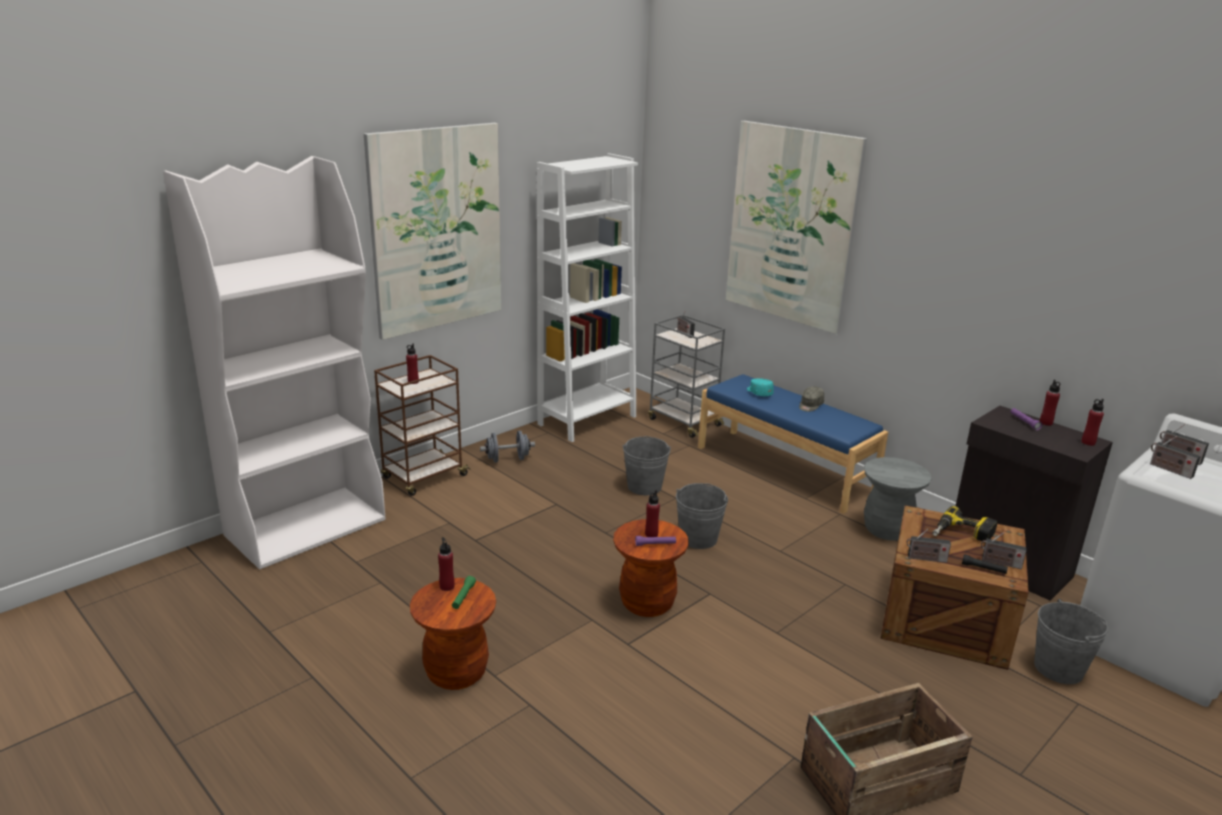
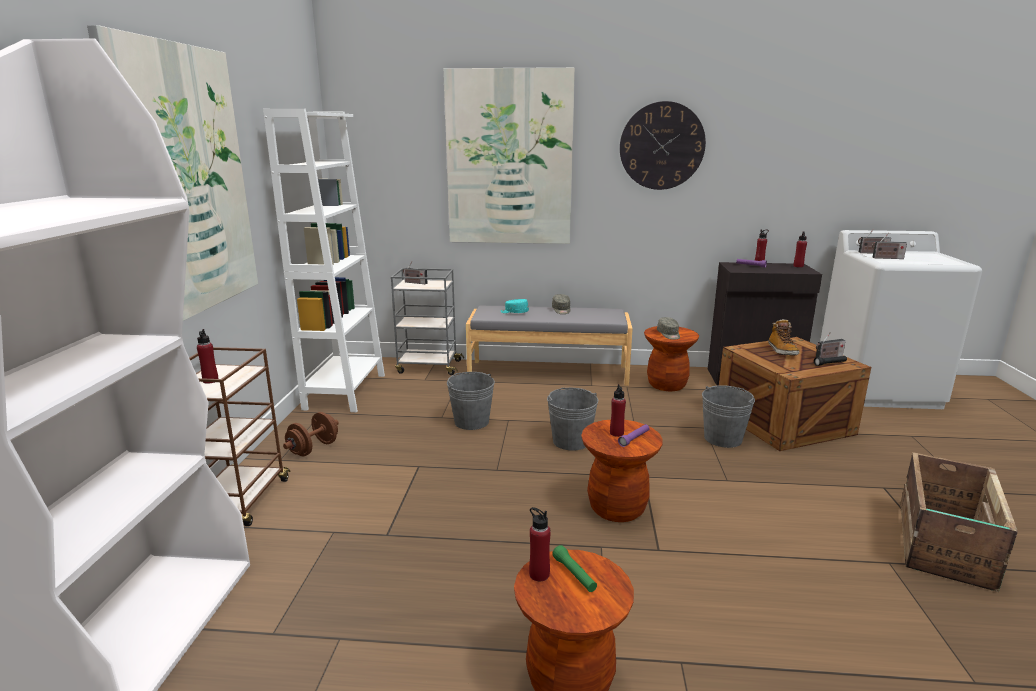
camera: 40 degrees left, 5 degrees down
grey dumbbell [480,431,535,463] -> brown dumbbell [283,412,339,456]
blue bench [698,374,888,514] -> grey bench [466,306,633,386]
grey stool [864,457,932,541] -> brown stool [644,326,699,391]
radio [907,529,951,563] -> none
power drill [932,506,998,543] -> boot [768,319,800,356]
grey bucket [1034,599,1108,684] -> grey bucket moved to [702,385,755,448]
none -> wall clock [620,101,706,190]
none -> grey cap [657,317,680,340]

